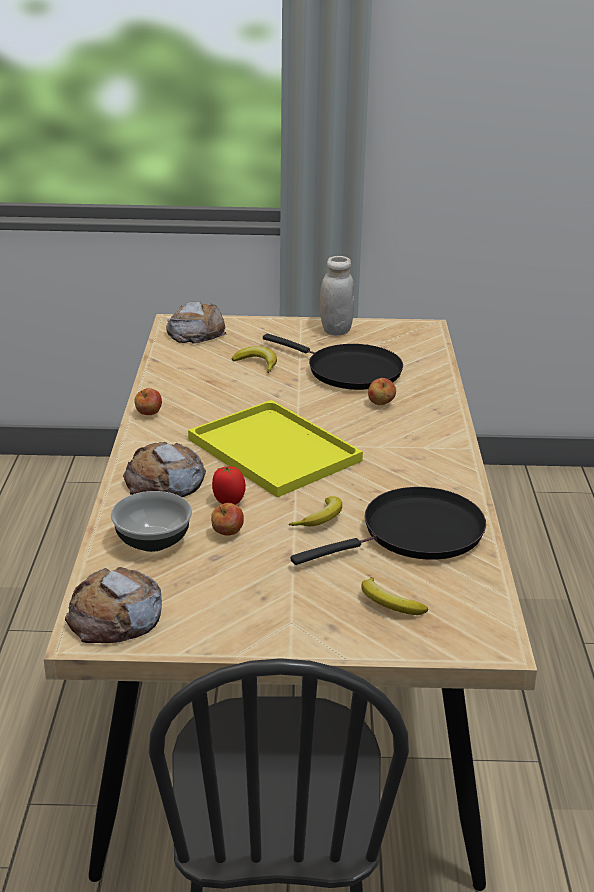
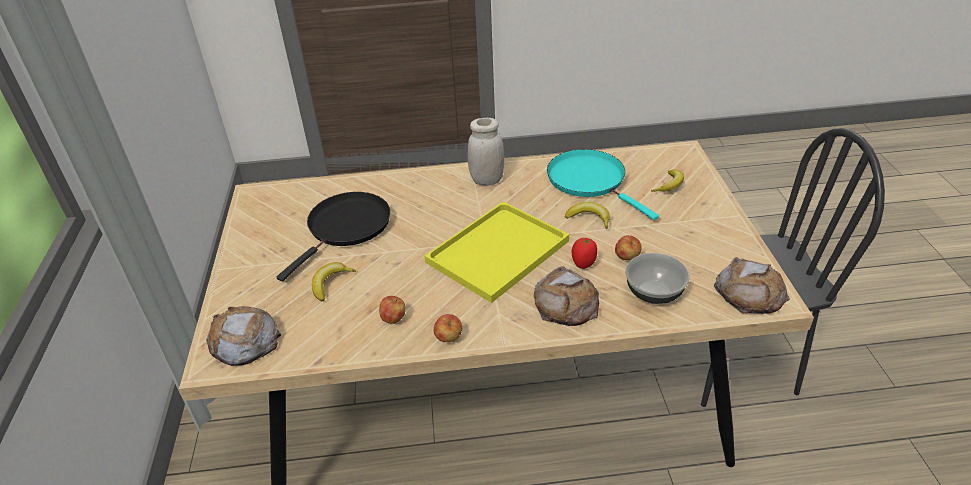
camera: 95 degrees left, 10 degrees up
black frying pan [290,487,486,565] -> turquoise frying pan [547,149,659,220]
white jar [320,256,354,336] -> white jar moved to [468,118,504,186]
apple [368,378,396,405] -> apple moved to [379,296,406,324]

